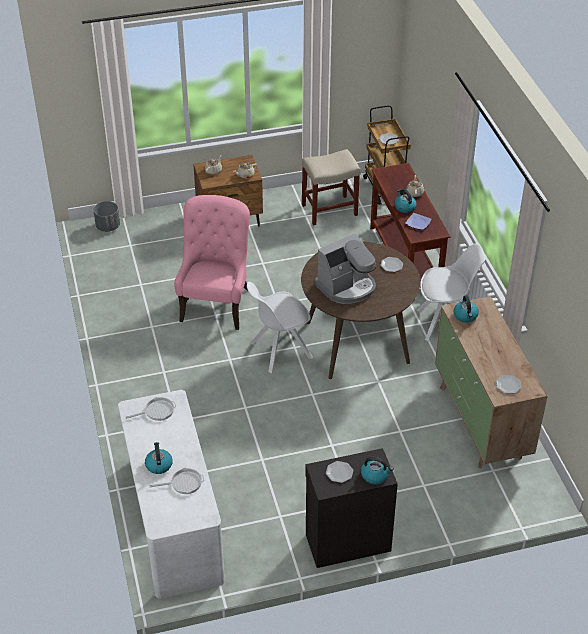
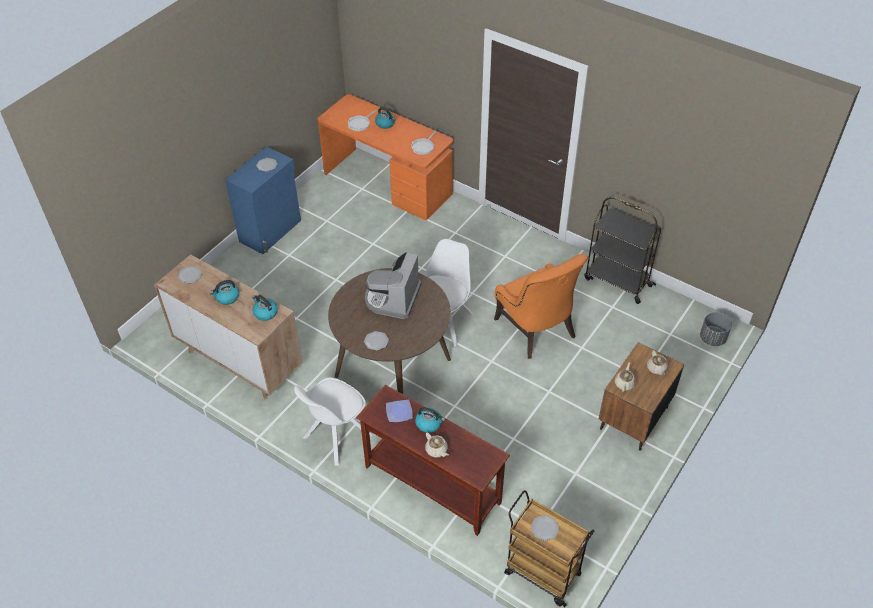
camera: 140 degrees right, 5 degrees up
white desk [118,390,225,599] -> orange desk [317,94,453,220]
pink chair [174,195,250,330] -> orange chair [494,254,588,359]
beige stool [302,149,361,225] -> none
black cabinet [305,448,398,568] -> blue cabinet [225,146,301,254]
kettle [361,457,394,484] -> kettle moved to [210,280,239,305]
none -> black cart [584,197,661,304]

